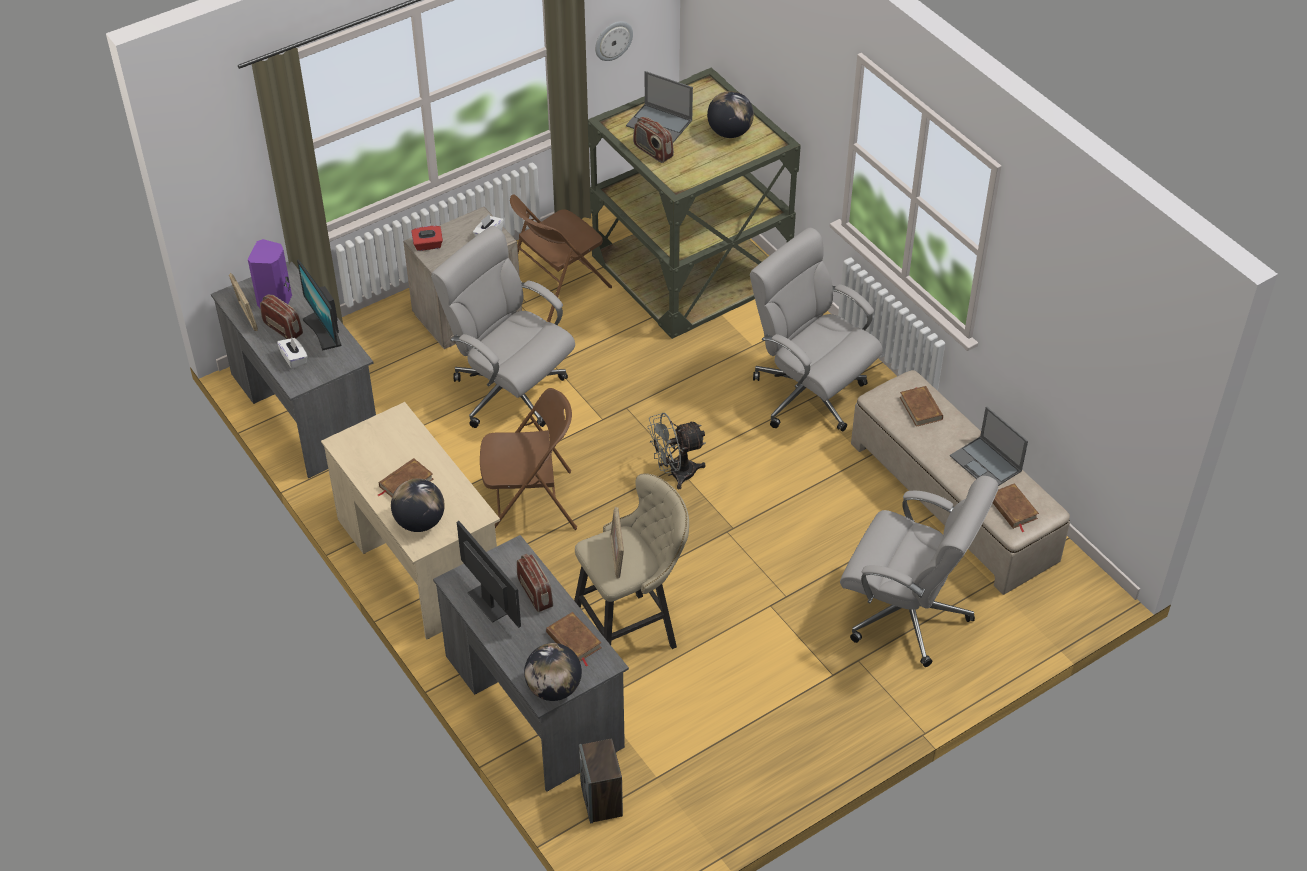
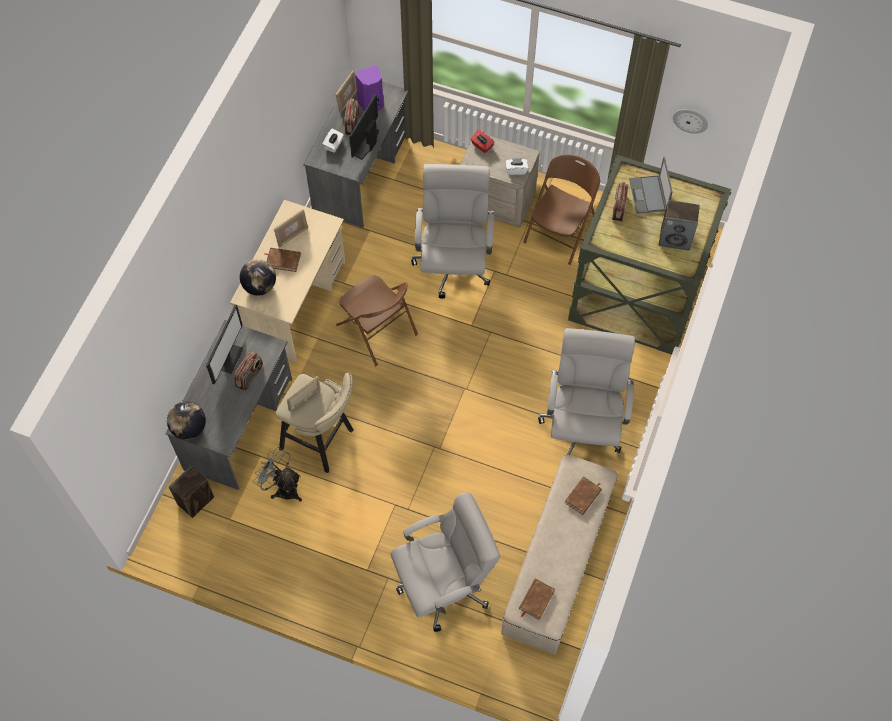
camera: 55 degrees right, 15 degrees up
brown chair [510,194,612,322] -> brown chair turned 105 degrees clockwise [523,155,600,265]
brown book [546,612,601,666] -> none
grey fan [648,413,705,490] -> grey fan moved to [253,447,302,502]
globe [707,91,754,138] -> speaker [658,200,700,251]
grey office chair [840,476,999,667] -> grey office chair turned 105 degrees counterclockwise [391,492,500,632]
laptop [950,407,1028,486] -> none
none -> picture frame [274,209,308,247]

